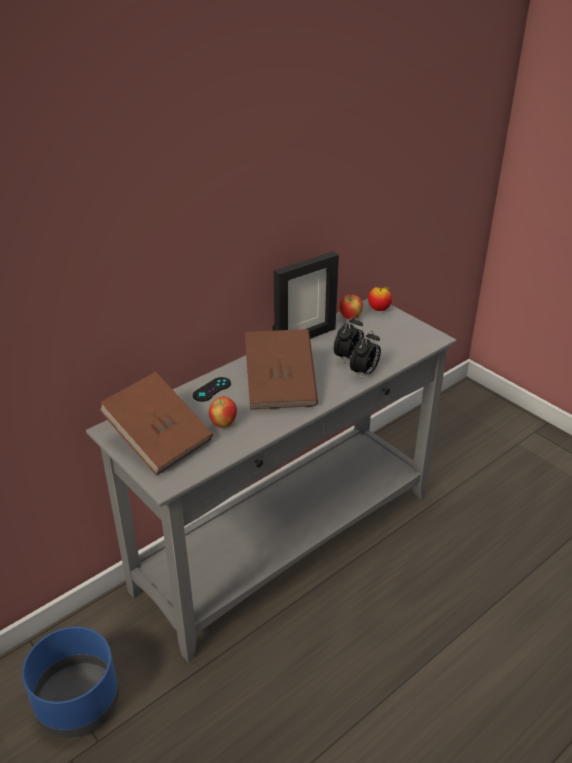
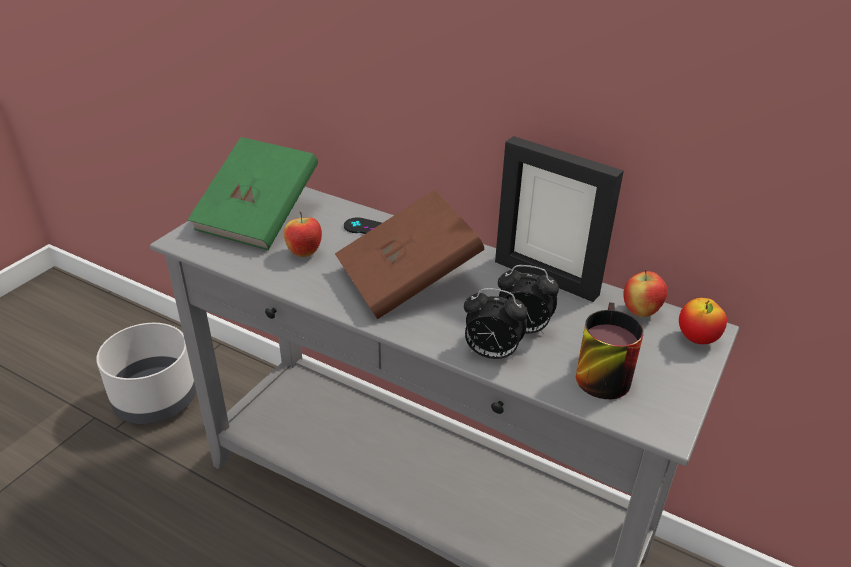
camera: 70 degrees right, 0 degrees up
blue planter [22,627,119,738] -> grey planter [96,323,196,424]
brown book [99,372,213,475] -> green book [188,137,318,250]
none -> mug [576,302,644,399]

